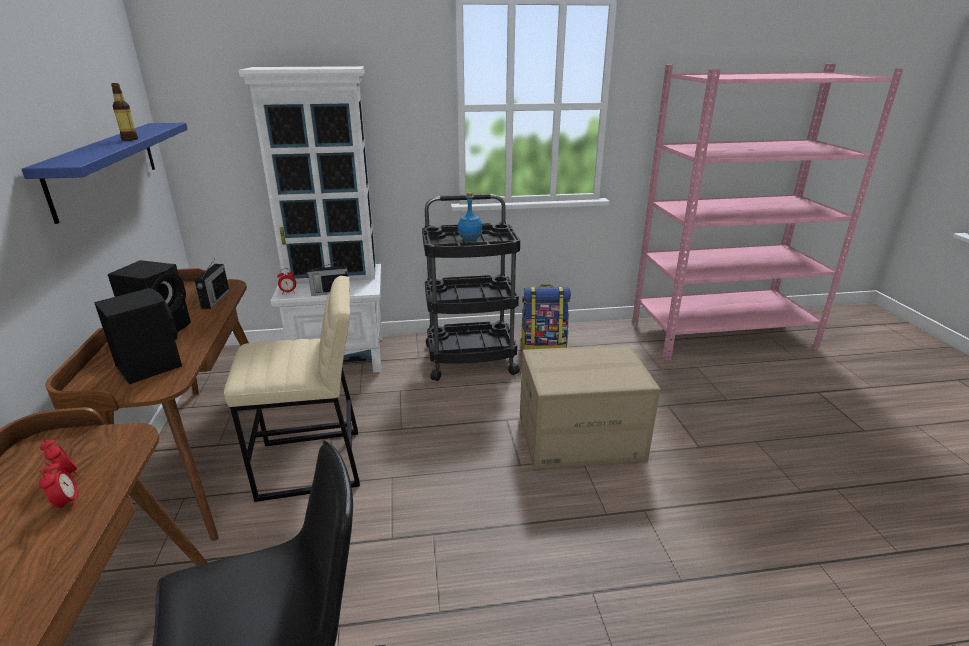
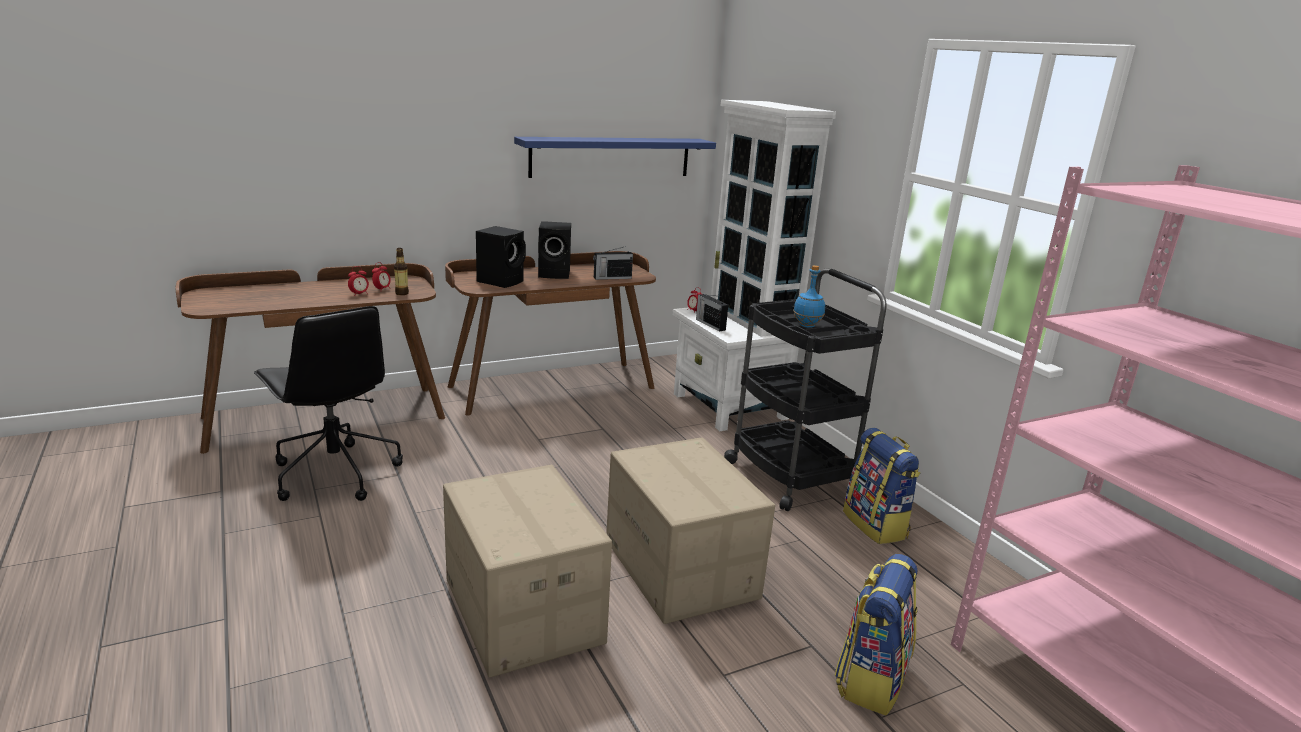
camera: 70 degrees right, 5 degrees down
bottle [111,83,138,141] -> bottle moved to [394,248,409,295]
beige stool [224,276,360,502] -> none
none -> cardboard box [443,465,612,678]
none -> backpack [834,554,918,715]

